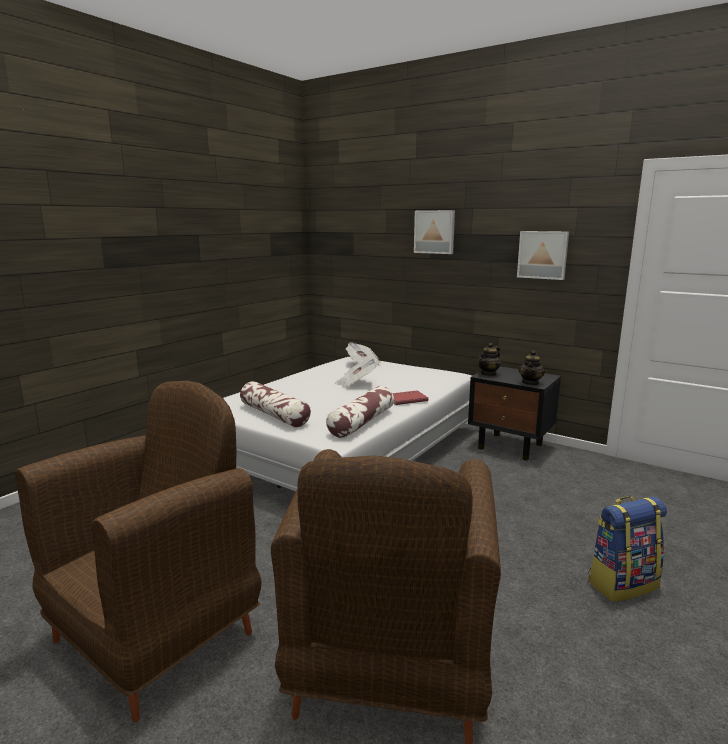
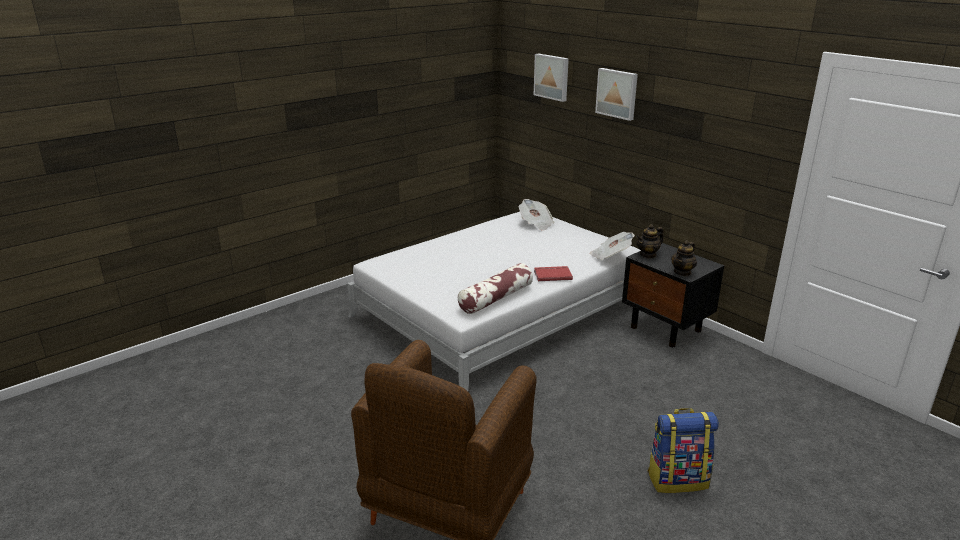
camera: 15 degrees right, 10 degrees up
brown armchair [15,381,262,723] -> none
pillow [240,381,311,428] -> none
newspaper [335,359,376,387] -> newspaper moved to [590,232,635,260]
picture [517,231,569,280] -> picture moved to [534,53,569,102]

